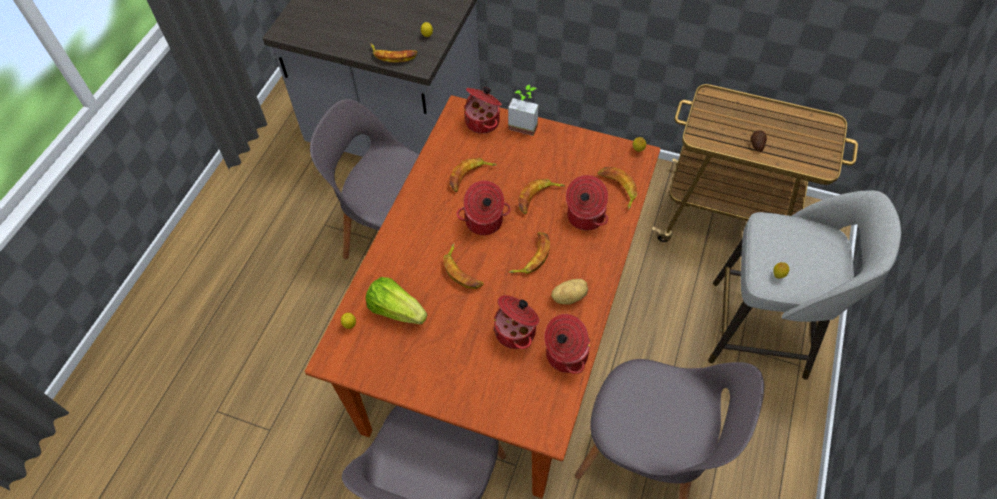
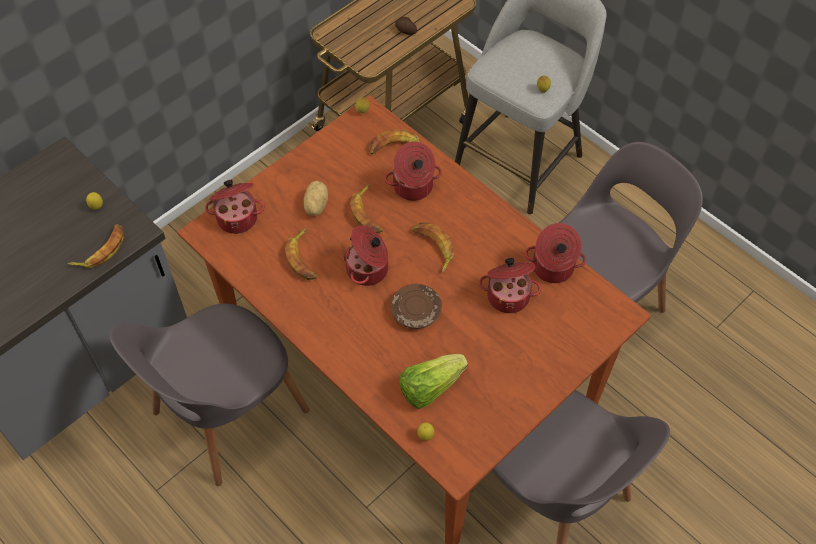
camera: 65 degrees left, 0 degrees up
banana [444,244,483,289] -> brown plate [391,284,442,329]
potted plant [508,85,538,136] -> none
potato [551,279,588,304] -> potato moved to [304,181,328,216]

